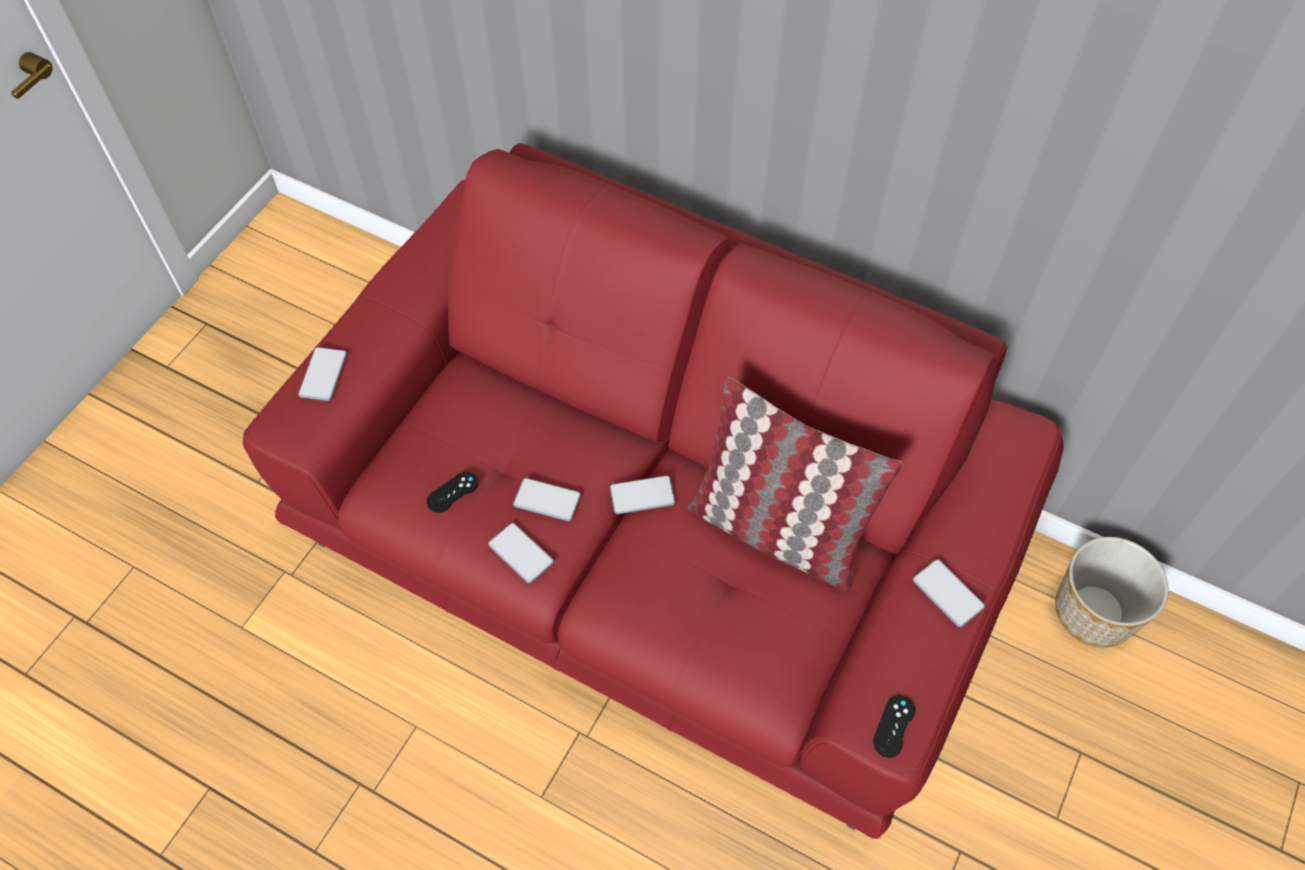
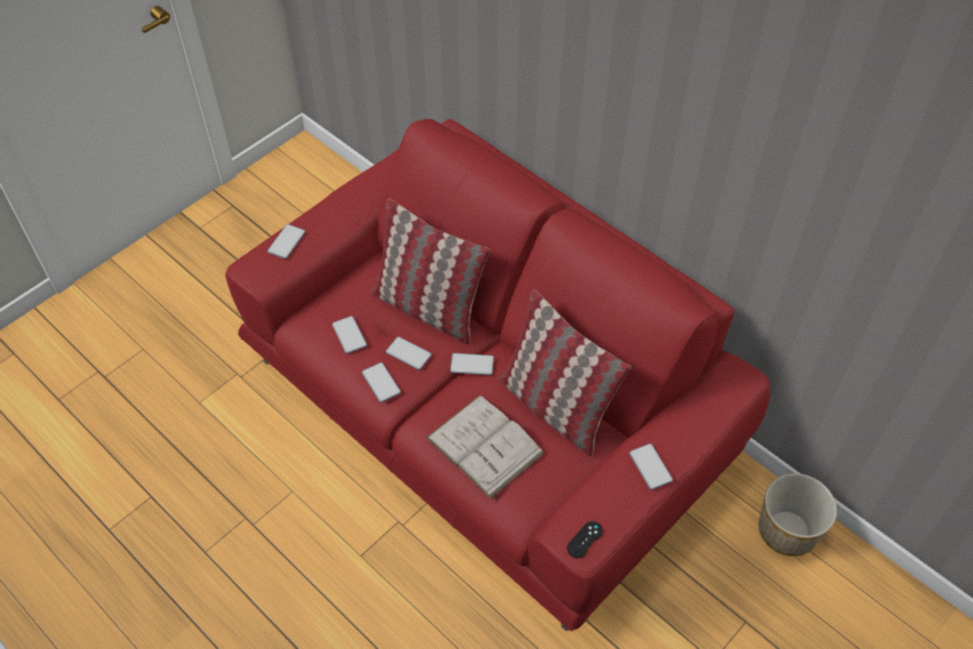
camera: 15 degrees right, 5 degrees down
black game controller [427,472,478,513] -> phone [332,316,367,354]
none -> pillow [372,198,490,344]
none -> white book [426,395,545,499]

